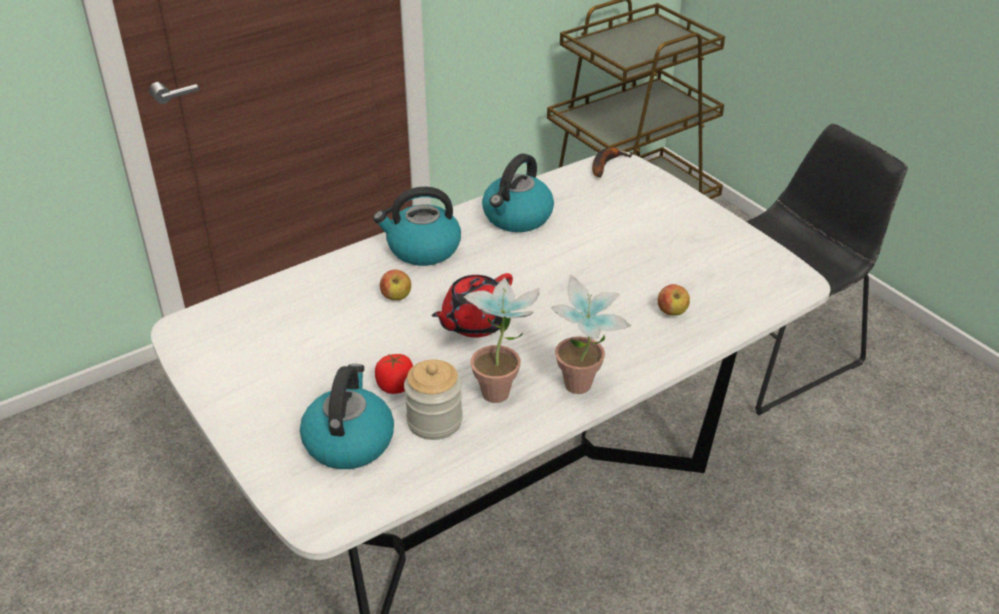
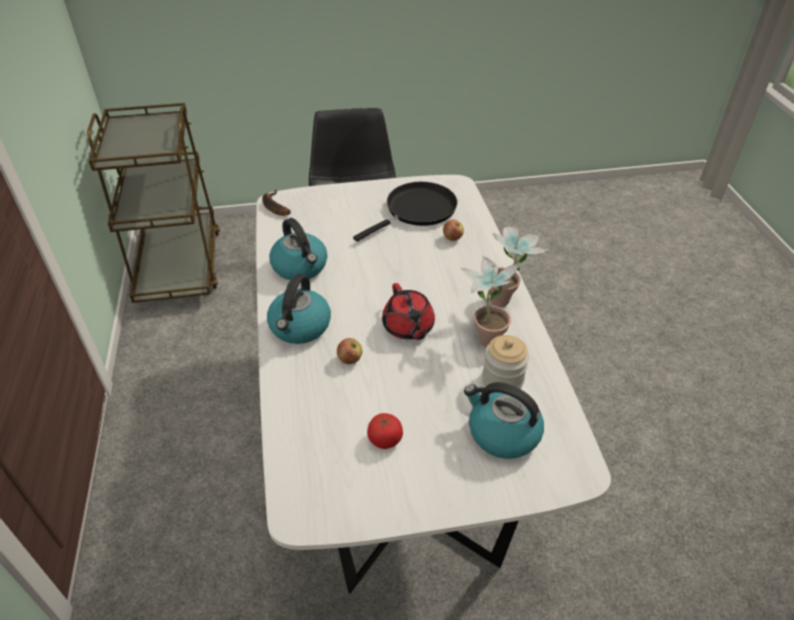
camera: 65 degrees left, 5 degrees up
tomato [375,354,413,394] -> tomato moved to [367,413,403,449]
none -> black frying pan [353,182,458,242]

